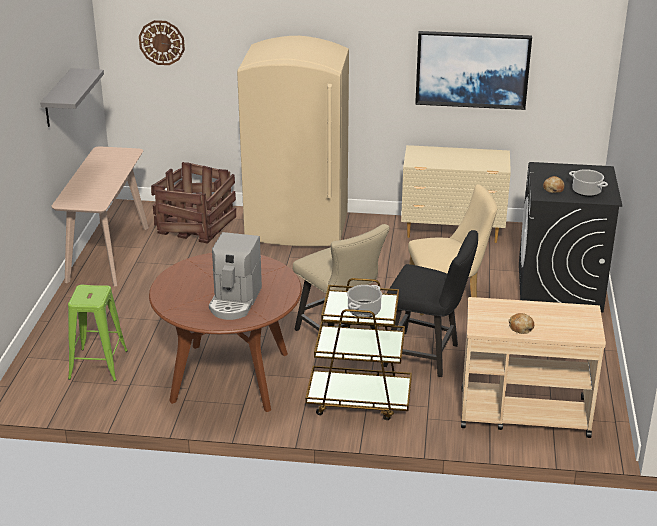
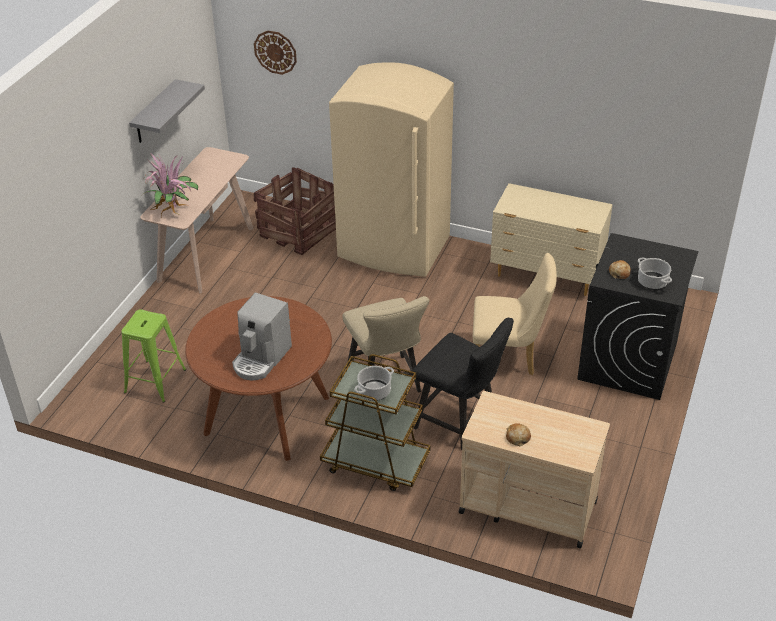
camera: 15 degrees right, 10 degrees up
picture [415,31,532,110] -> none
none -> potted plant [144,152,198,218]

